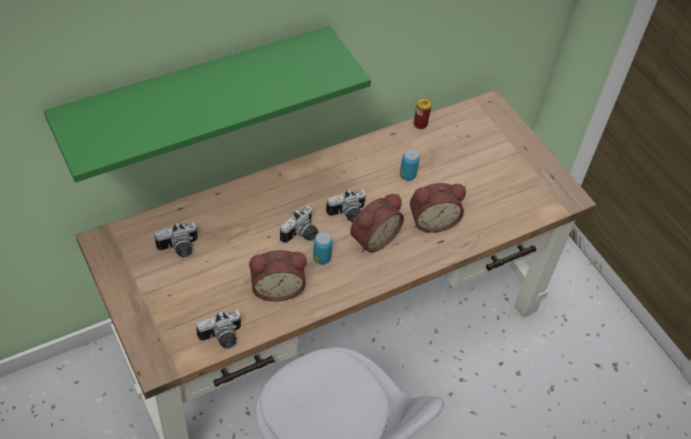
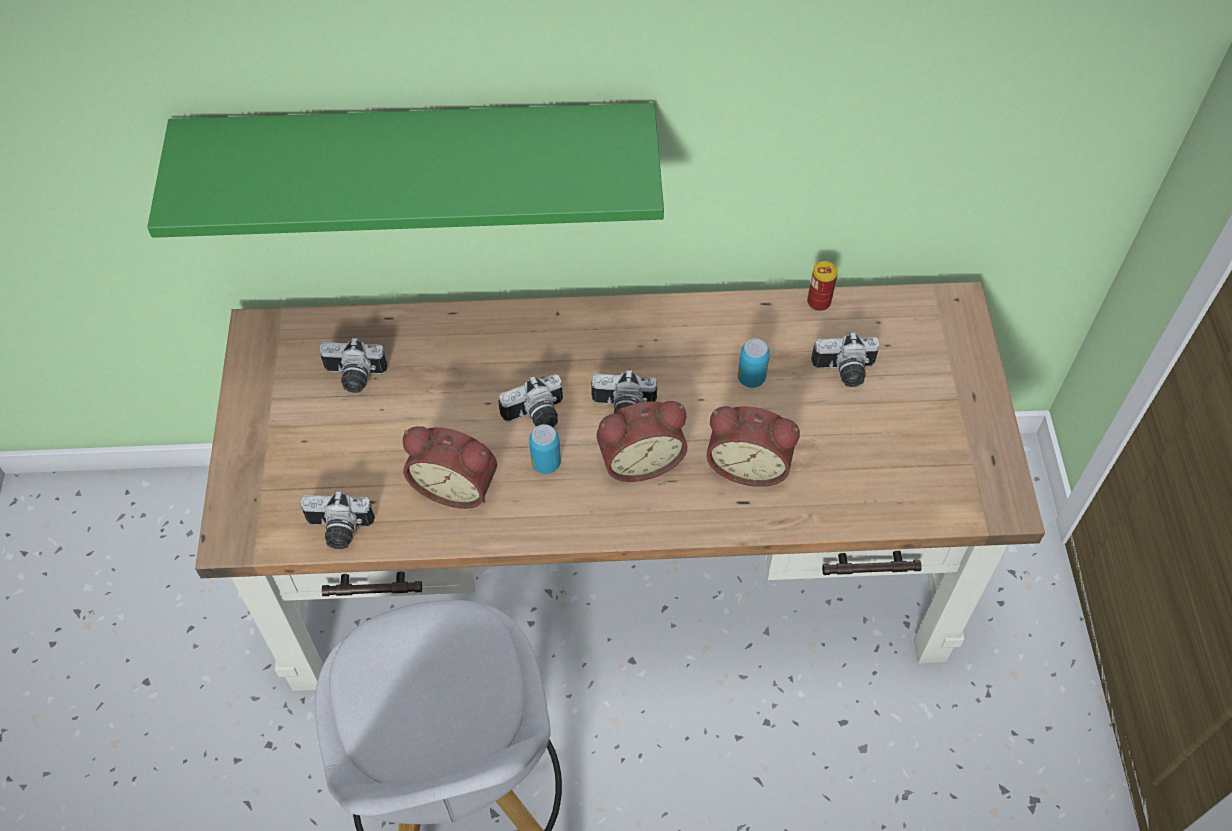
camera: 30 degrees right, 5 degrees up
none -> camera [811,332,880,387]

